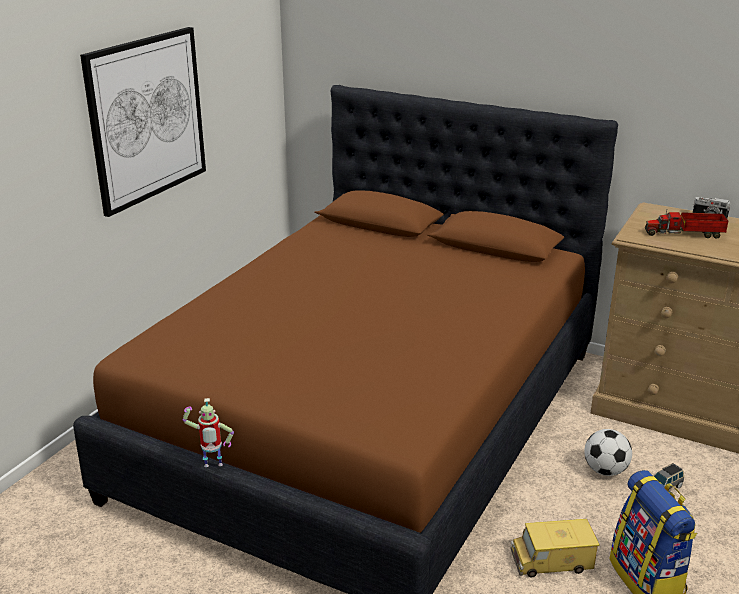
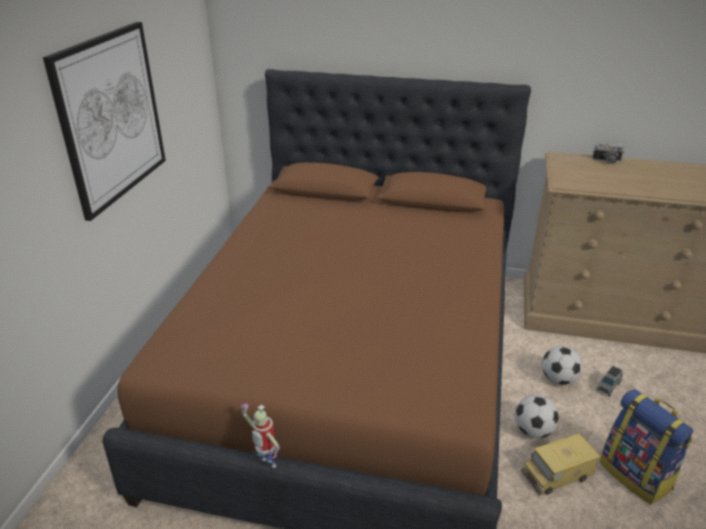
camera: 15 degrees left, 5 degrees up
toy robot [182,398,234,467] -> toy robot turned 60 degrees clockwise [241,403,280,468]
toy truck [645,208,728,238] -> none
none -> football [515,395,559,438]

